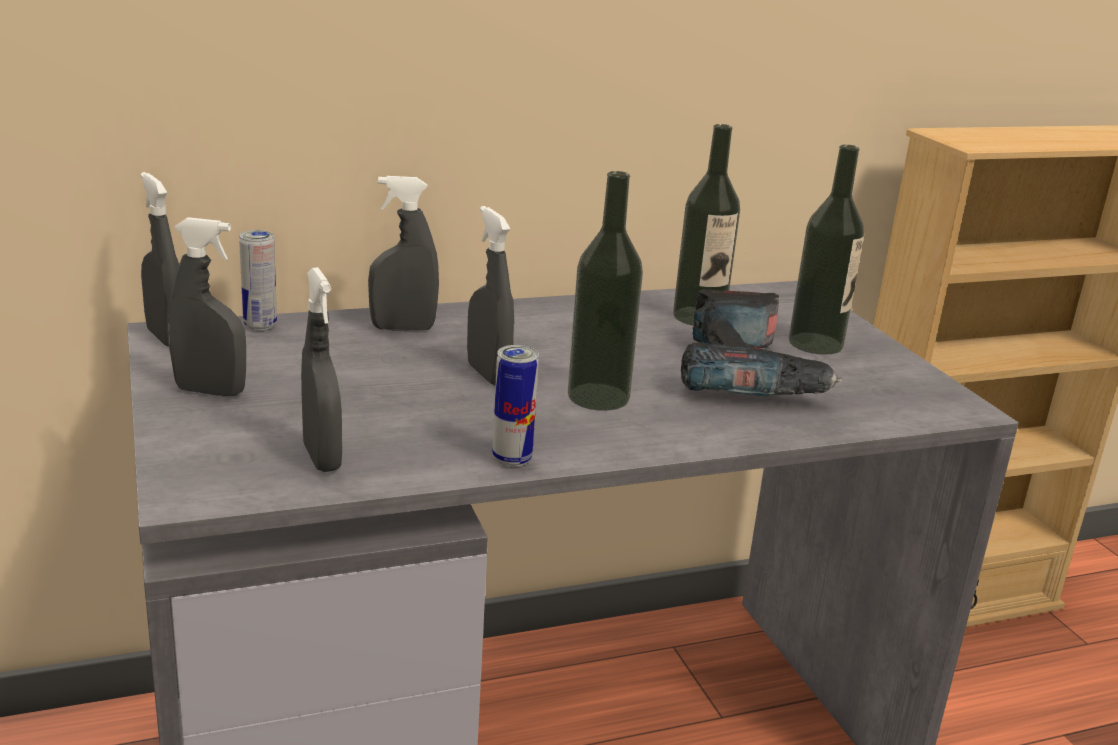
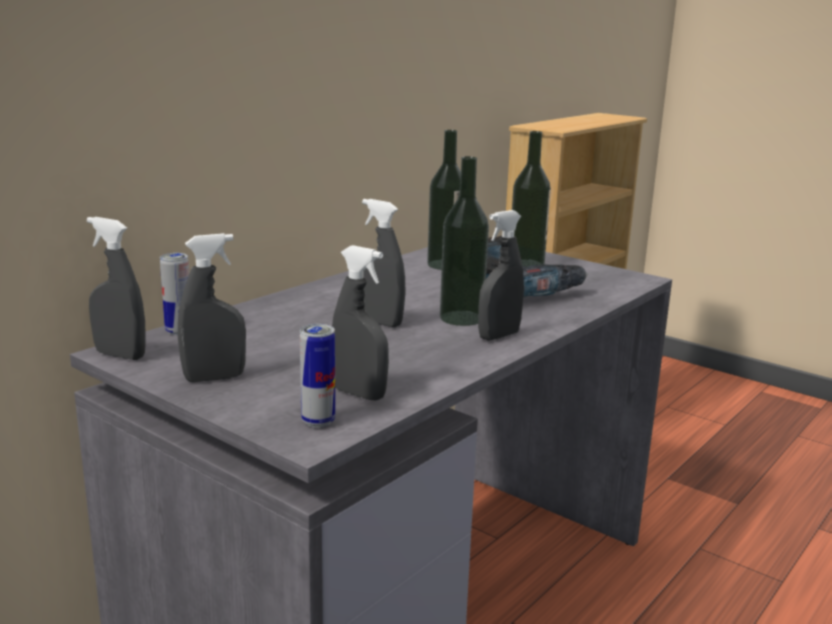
camera: 30 degrees left, 5 degrees down
grey spray bottle [368,176,439,331] -> grey spray bottle moved to [478,210,524,341]
can [492,345,539,467] -> can moved to [300,324,335,428]

